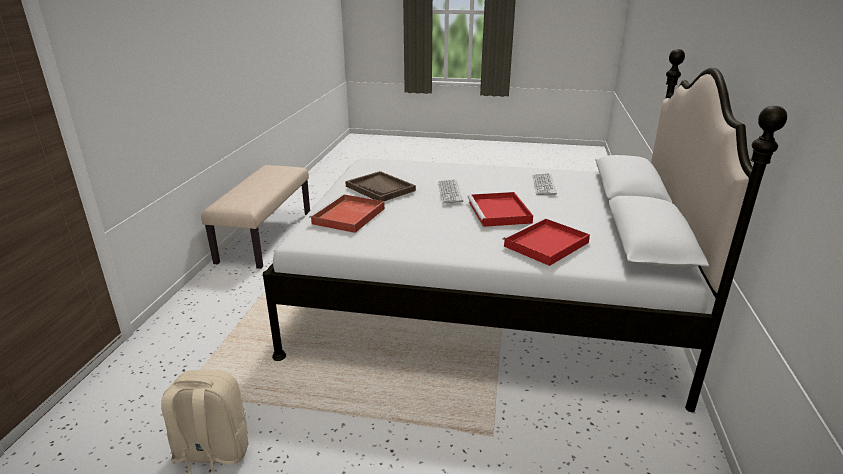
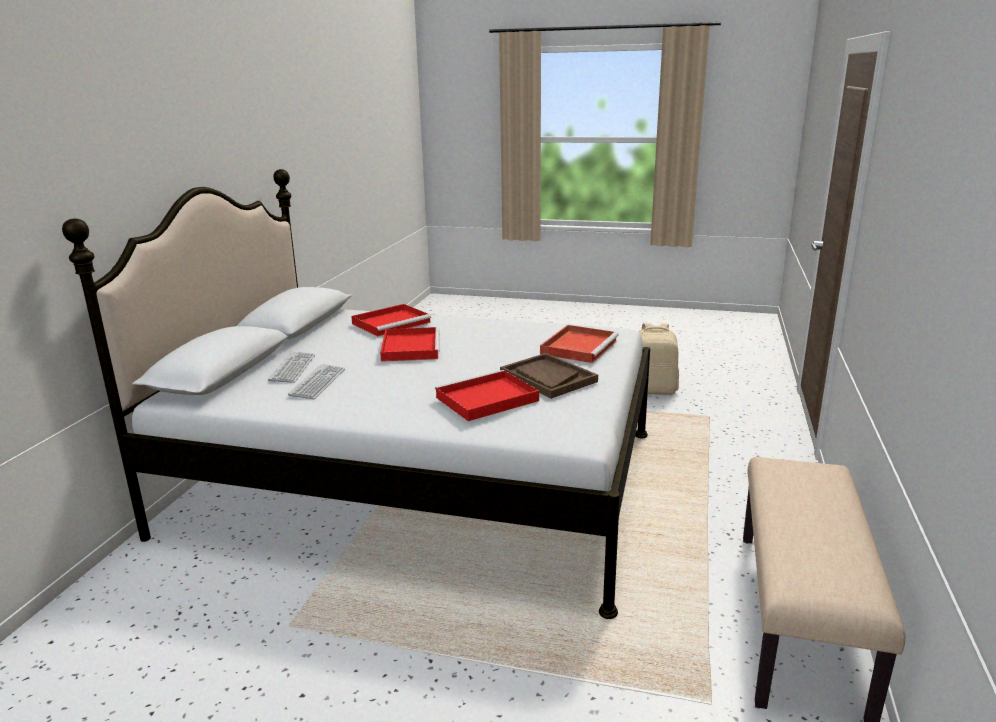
camera: 175 degrees left, 5 degrees down
keyboard [438,179,463,203] -> keyboard moved to [268,352,315,383]
none -> red tray [435,370,539,421]

